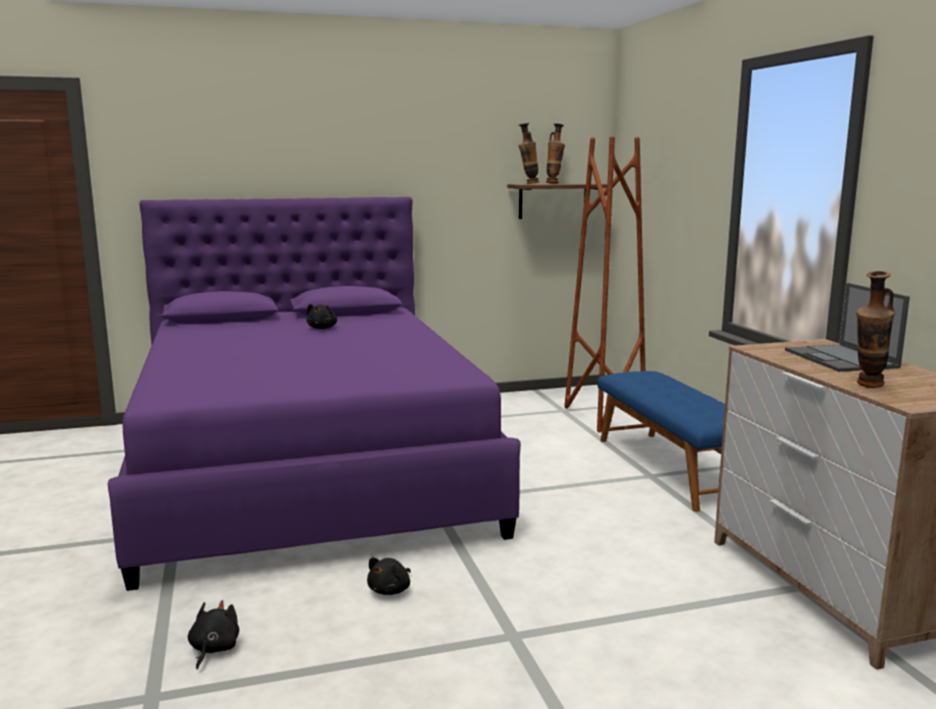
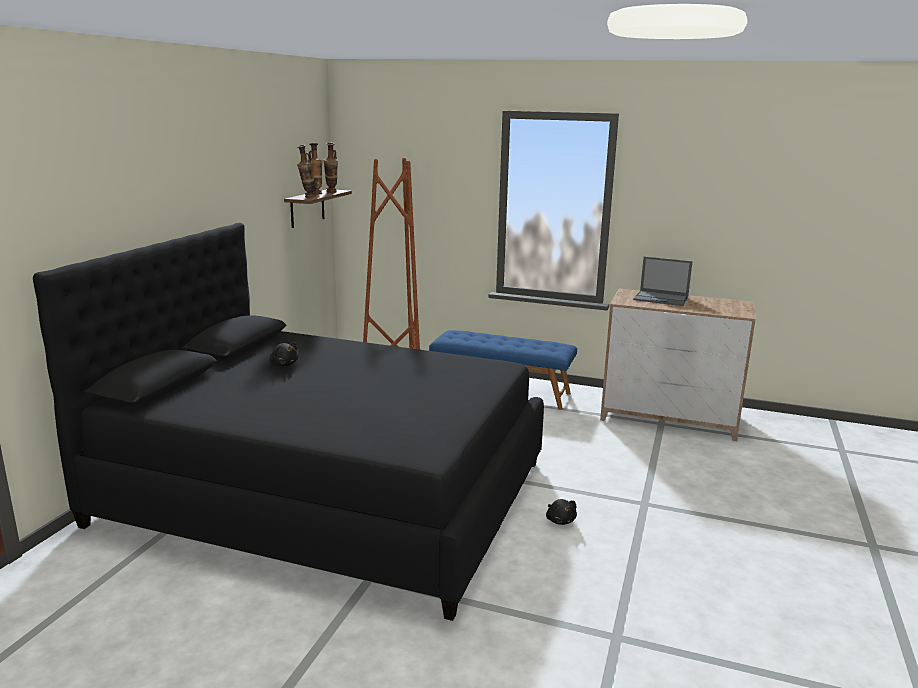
camera: 55 degrees left, 5 degrees up
purple bed [107,197,521,591] -> black bed [33,223,544,621]
black plush toy [188,600,239,670] -> none
vase [856,271,895,388] -> vase moved to [323,143,338,193]

